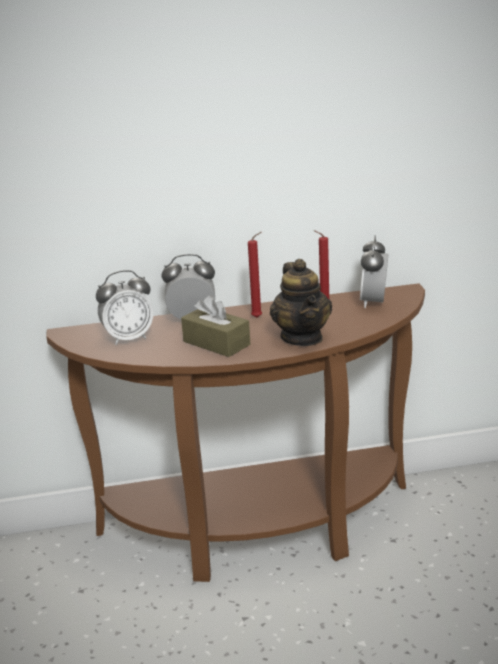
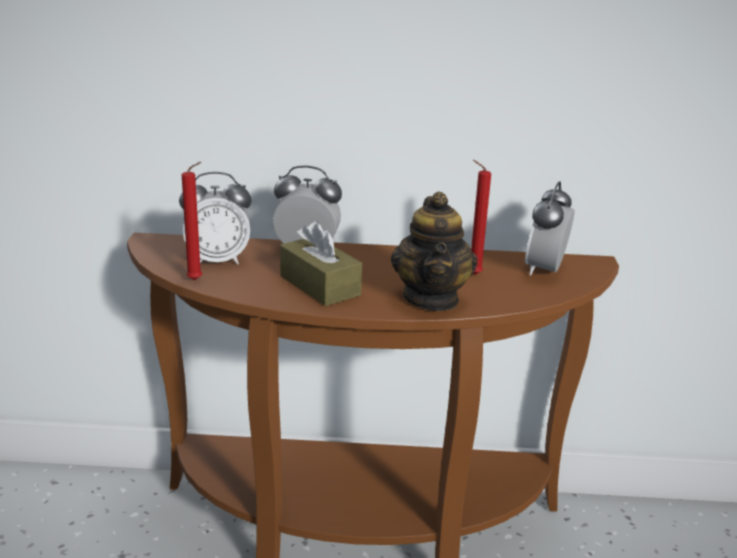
camera: 10 degrees right, 0 degrees up
red candle [248,232,262,318] -> red candle moved to [182,162,202,280]

